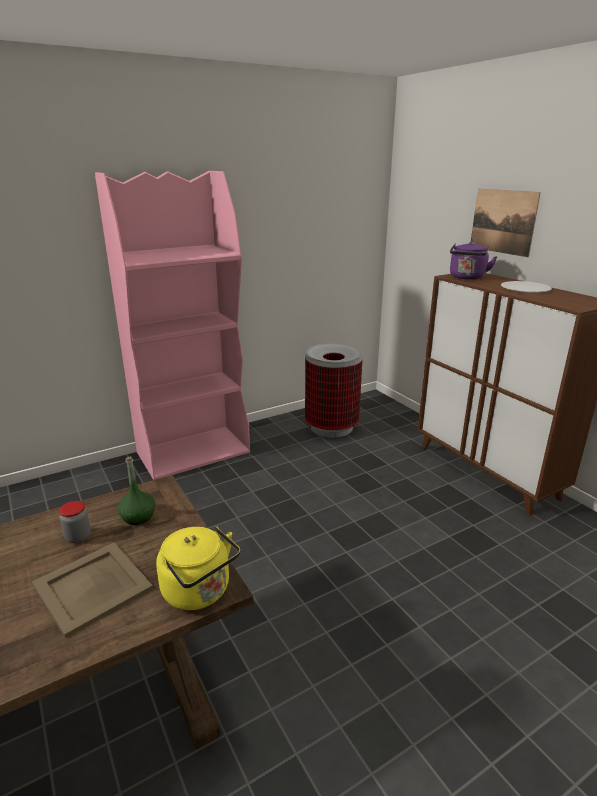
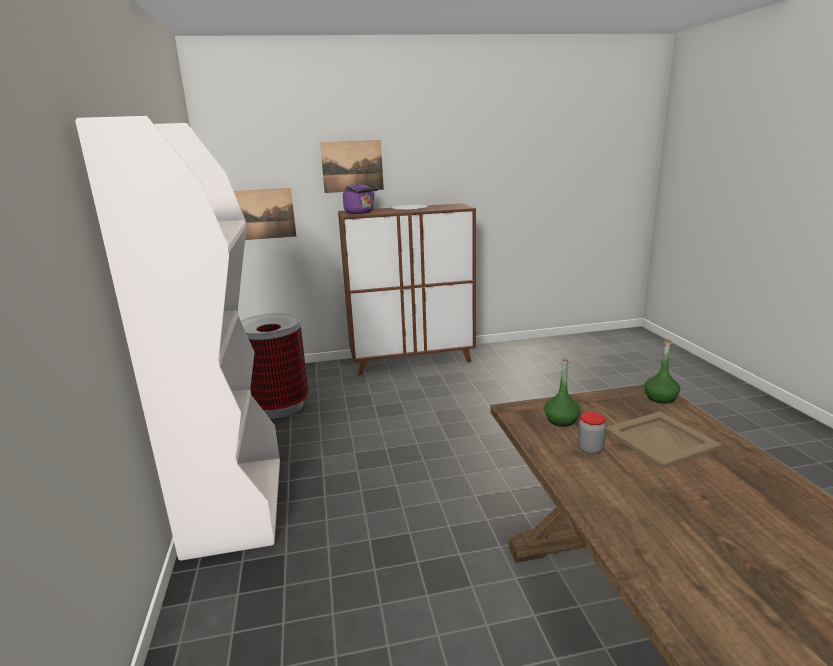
camera: 70 degrees left, 5 degrees down
pink bookcase [95,171,250,480] -> white bookcase [75,116,280,561]
yellow kettle [156,526,240,610] -> green bottle [644,339,680,404]
none -> picture [234,188,296,240]

